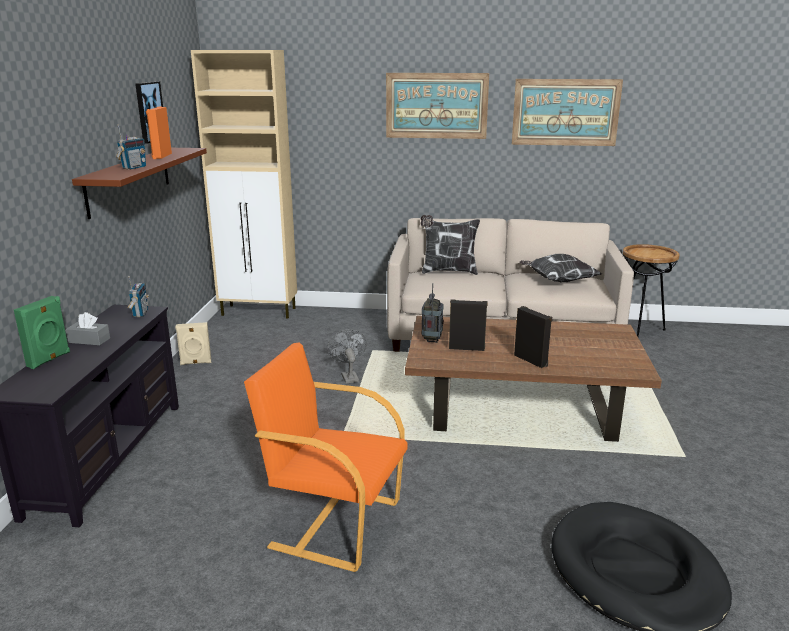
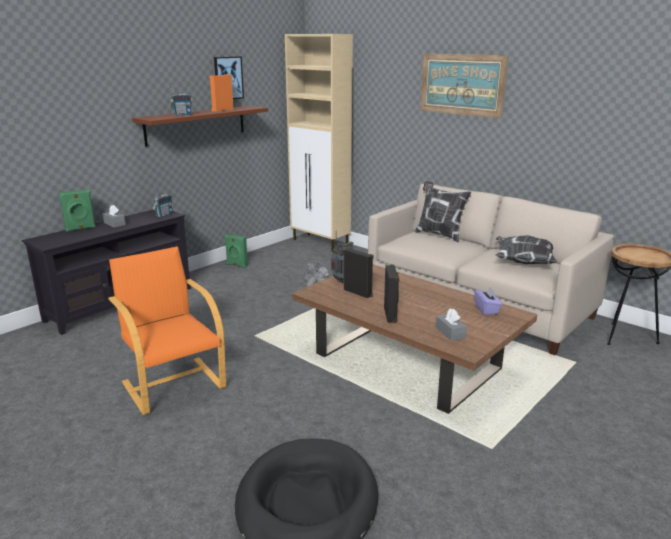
camera: 35 degrees right, 0 degrees up
beige speaker [175,322,211,365] -> green speaker [225,234,248,268]
picture [512,79,623,146] -> none
none -> grey tissue box [435,309,467,341]
none -> purple tissue box [474,287,502,315]

